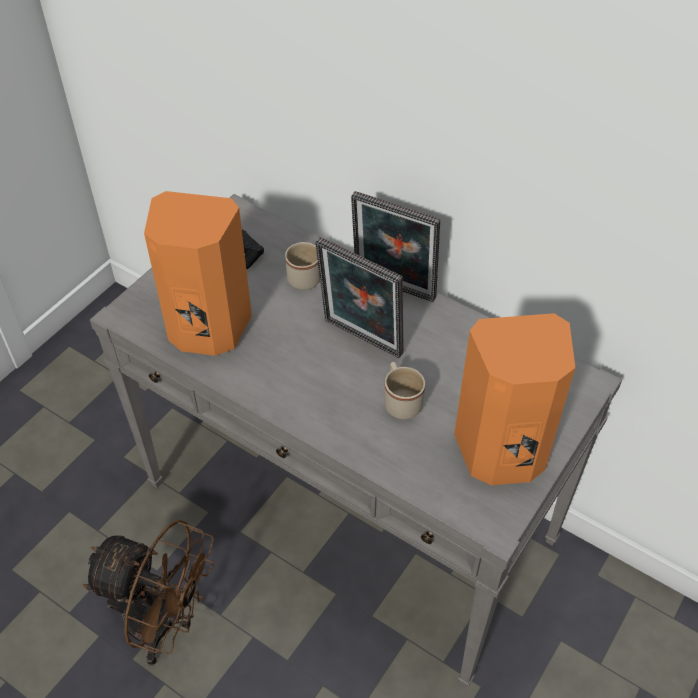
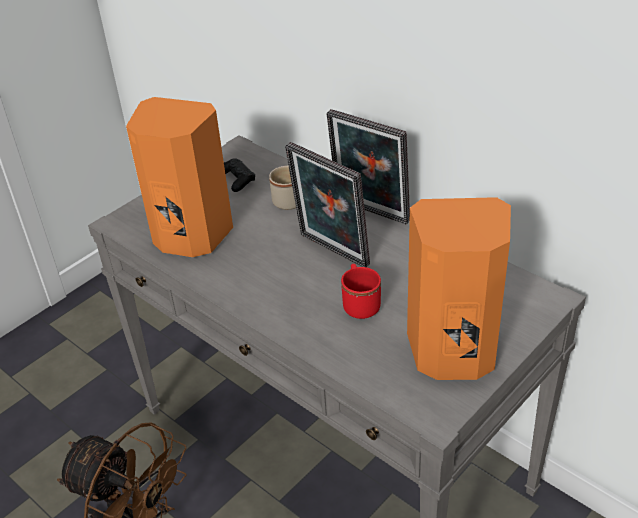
camera: 10 degrees right, 10 degrees down
beige mug [384,362,425,420] -> red mug [341,264,381,319]

